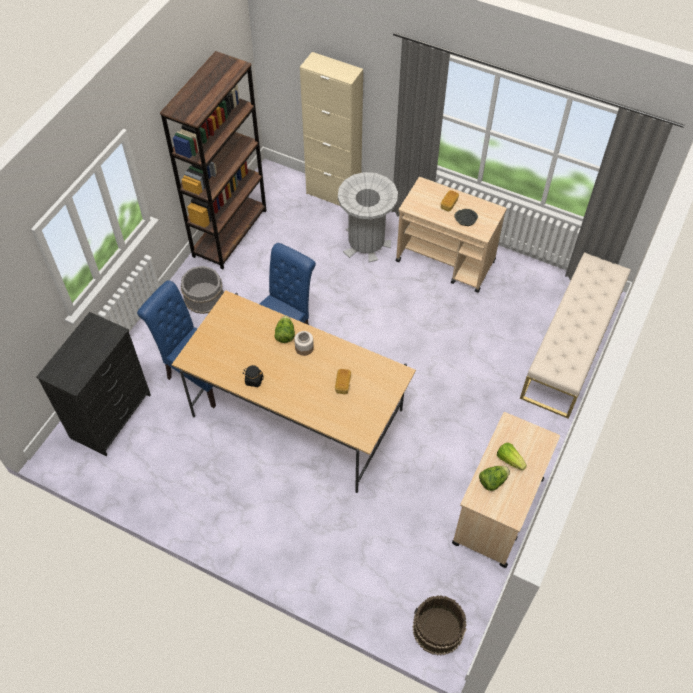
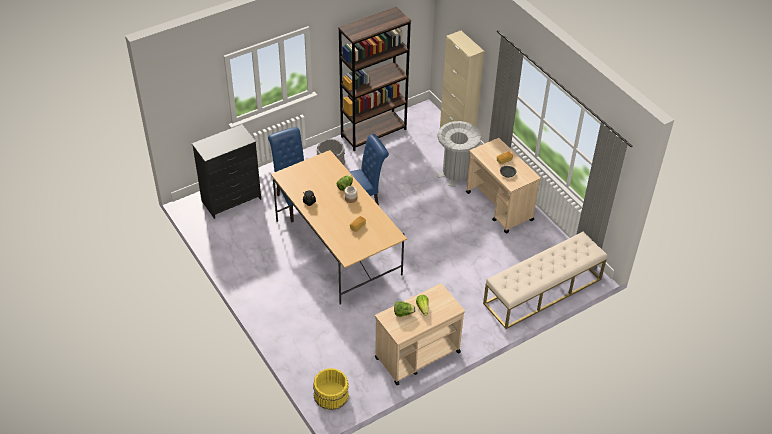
camera: 30 degrees right, 10 degrees down
brown bucket [413,595,467,655] -> yellow bucket [313,368,349,410]

